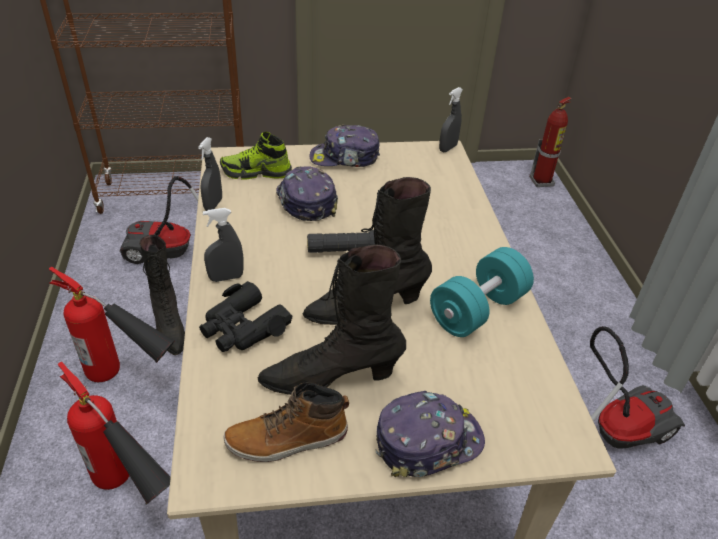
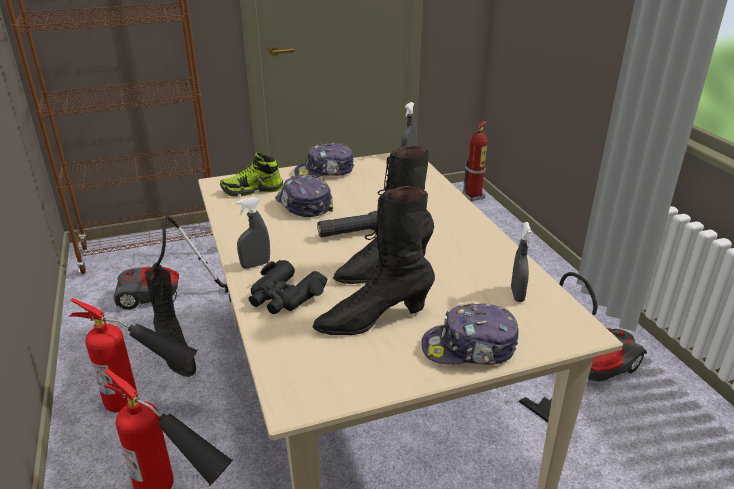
camera: 10 degrees left, 10 degrees down
grey spray bottle [198,137,222,211] -> grey spray bottle moved to [511,222,532,302]
boot [223,382,349,462] -> none
cap [376,391,485,477] -> cap turned 150 degrees counterclockwise [422,303,519,365]
turquoise dumbbell [430,247,534,337] -> none

